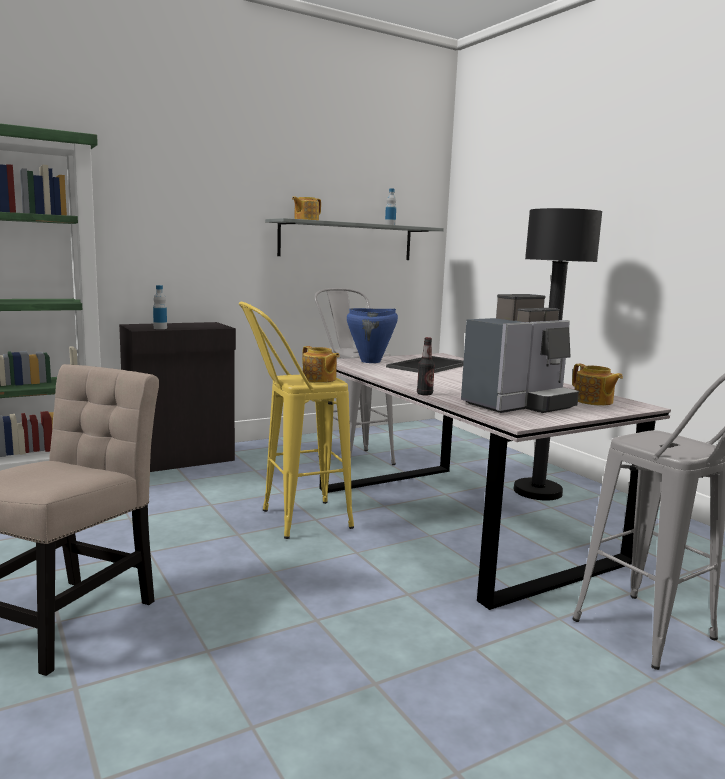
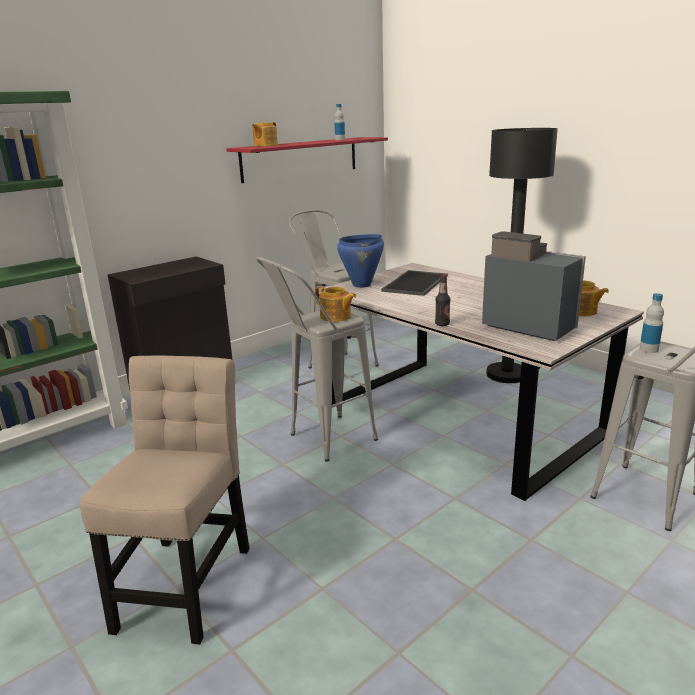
camera: 10 degrees left, 10 degrees up
bottle [153,285,167,329] -> bottle moved to [639,293,664,353]
yellow stool [239,302,354,539] -> grey stool [256,257,378,462]
grey shelf [265,218,444,260] -> red shelf [227,137,388,183]
coffee machine [461,294,579,413] -> coffee machine turned 90 degrees counterclockwise [482,231,586,341]

